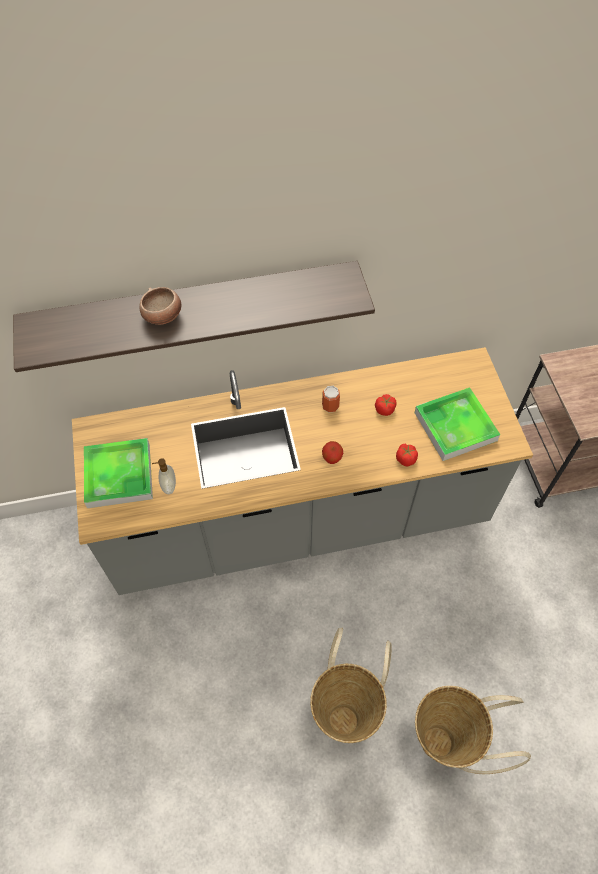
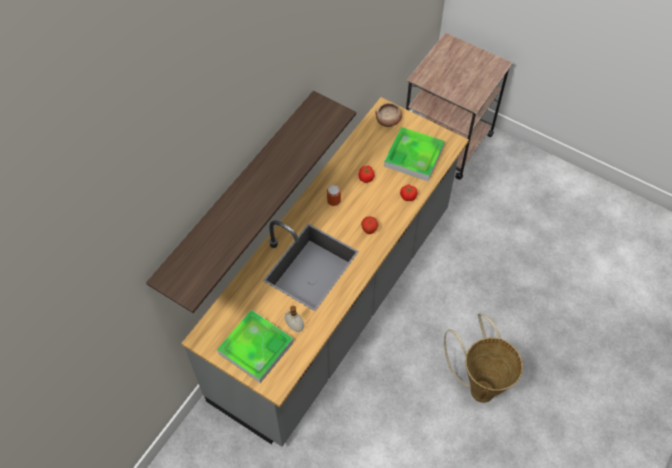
camera: 45 degrees left, 0 degrees up
bowl [139,287,181,325] -> bowl moved to [375,103,402,127]
basket [415,686,531,774] -> none

